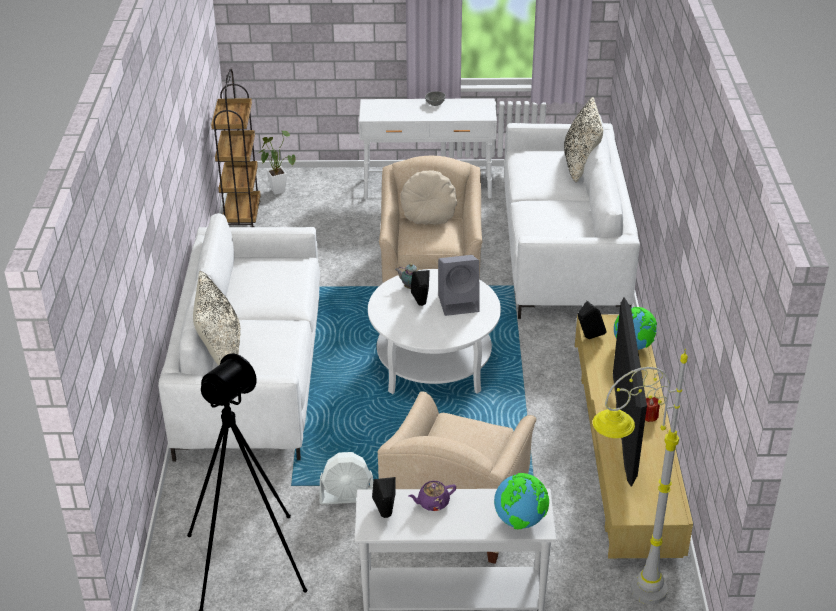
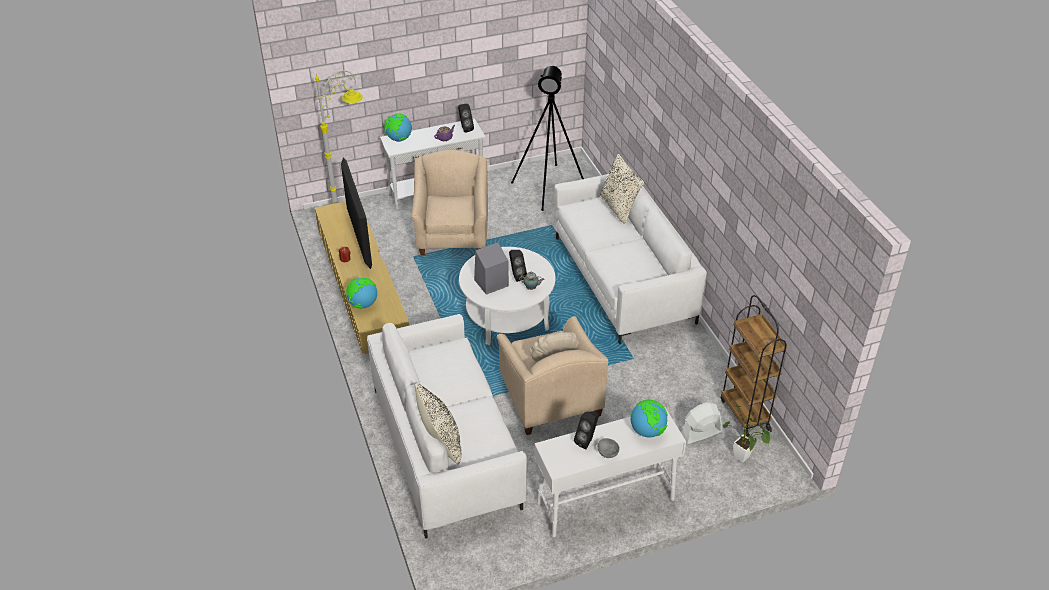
camera: 160 degrees right, 5 degrees up
white fan [319,452,373,504] -> white fan moved to [681,402,722,444]
black speaker [578,301,606,339] -> black speaker moved to [574,411,599,449]
none -> globe [630,400,668,437]

